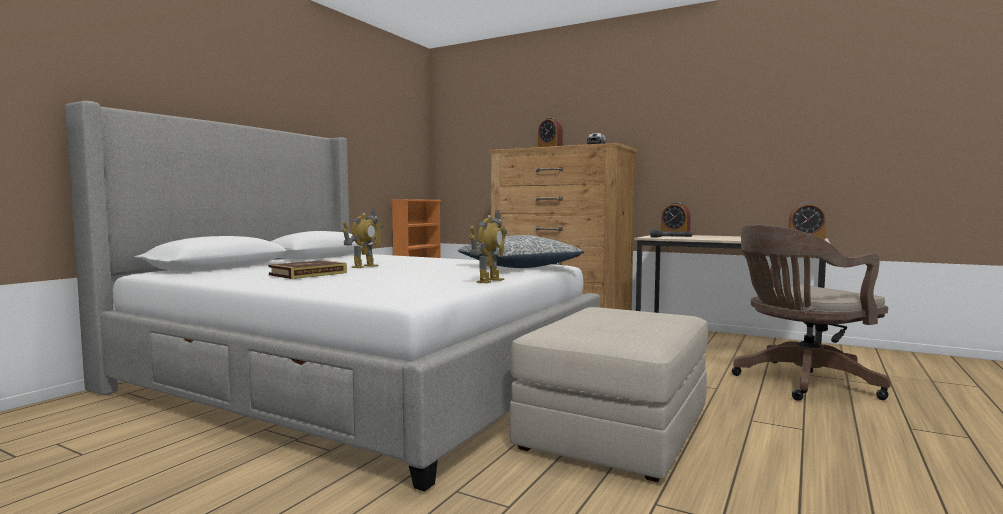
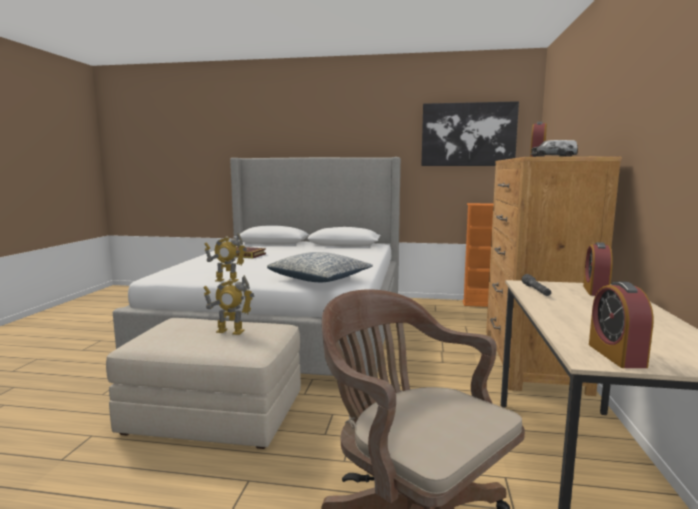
camera: 70 degrees right, 5 degrees up
toy robot [342,209,383,268] -> toy robot moved to [203,275,254,335]
none -> picture [421,101,519,166]

